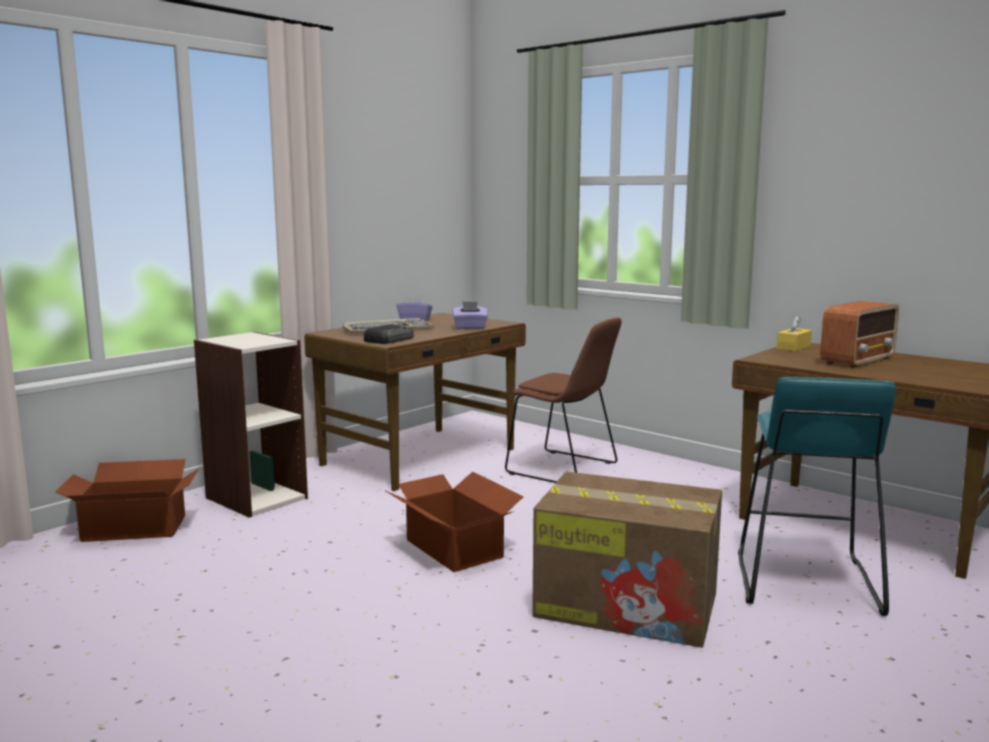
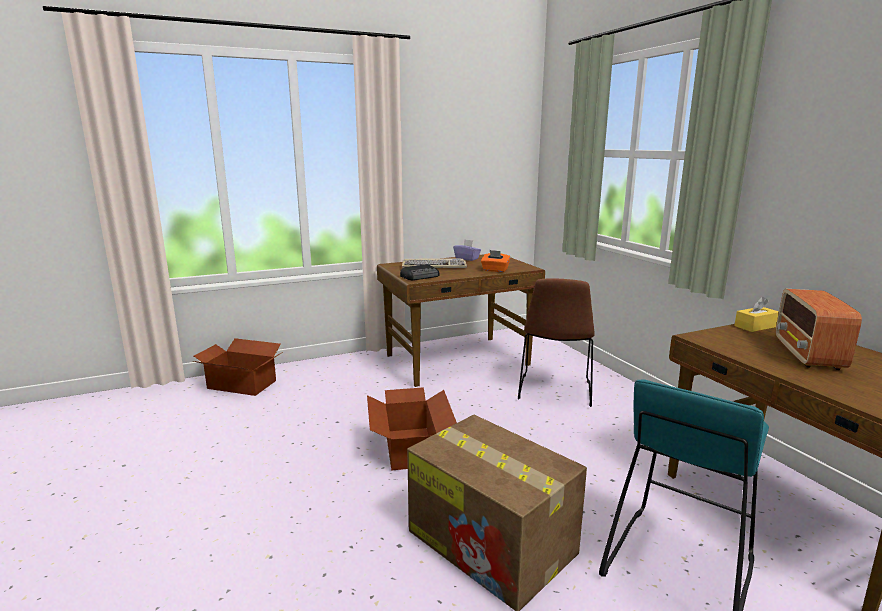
camera: 25 degrees right, 5 degrees up
bookcase [194,331,308,518] -> none
purple tissue box [452,302,488,329] -> orange tissue box [481,250,511,272]
brown chair [505,318,622,483] -> brown chair turned 45 degrees clockwise [518,279,595,407]
radio [820,301,899,368] -> radio turned 120 degrees clockwise [776,289,862,370]

